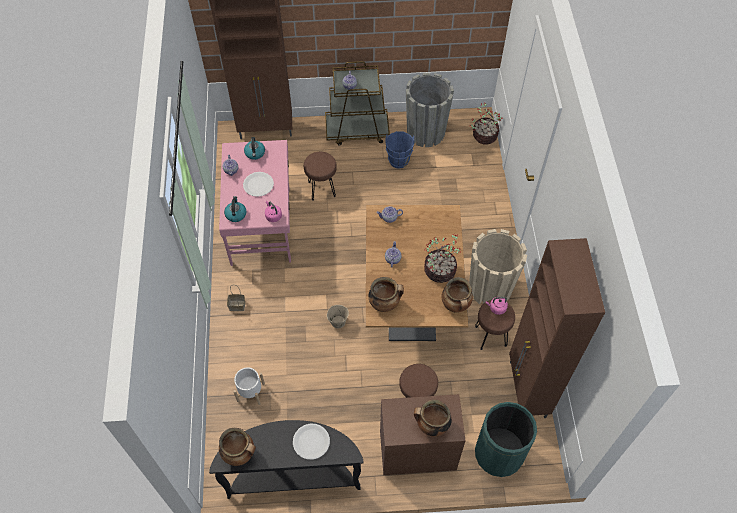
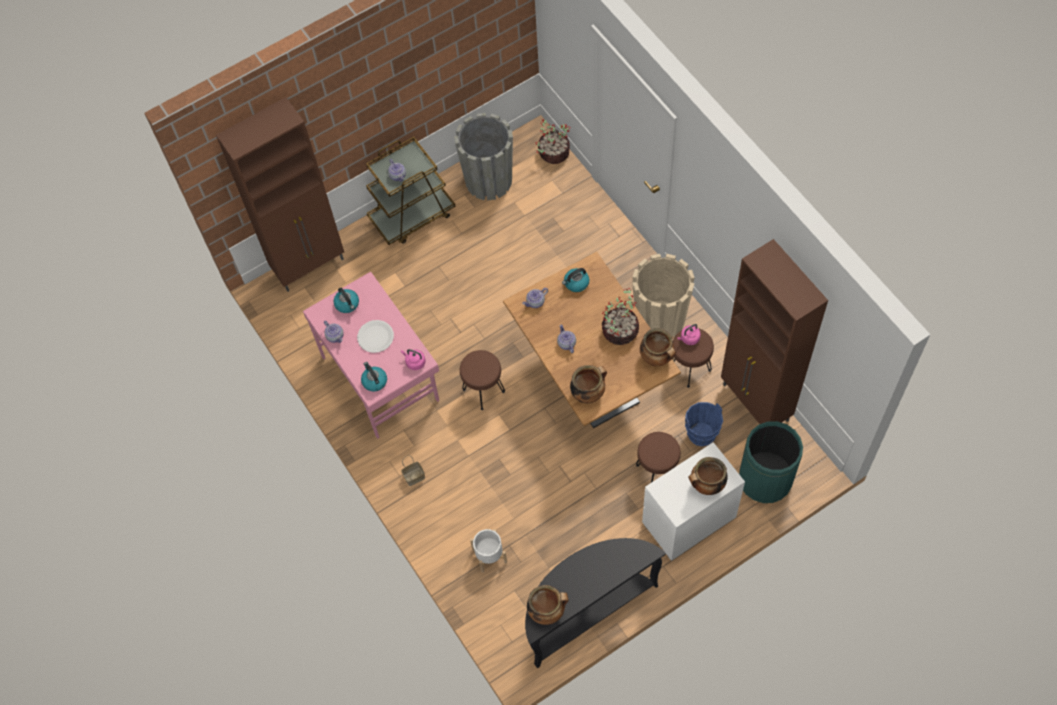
camera: 25 degrees left, 5 degrees up
white plate [293,424,330,460] -> none
brown stool [304,152,337,201] -> brown stool moved to [460,350,505,410]
beige bucket [327,305,349,328] -> none
brown dresser [380,394,466,475] -> white dresser [642,442,745,561]
blue bucket [385,131,414,169] -> blue bucket moved to [685,402,723,447]
none -> kettle [562,268,589,292]

